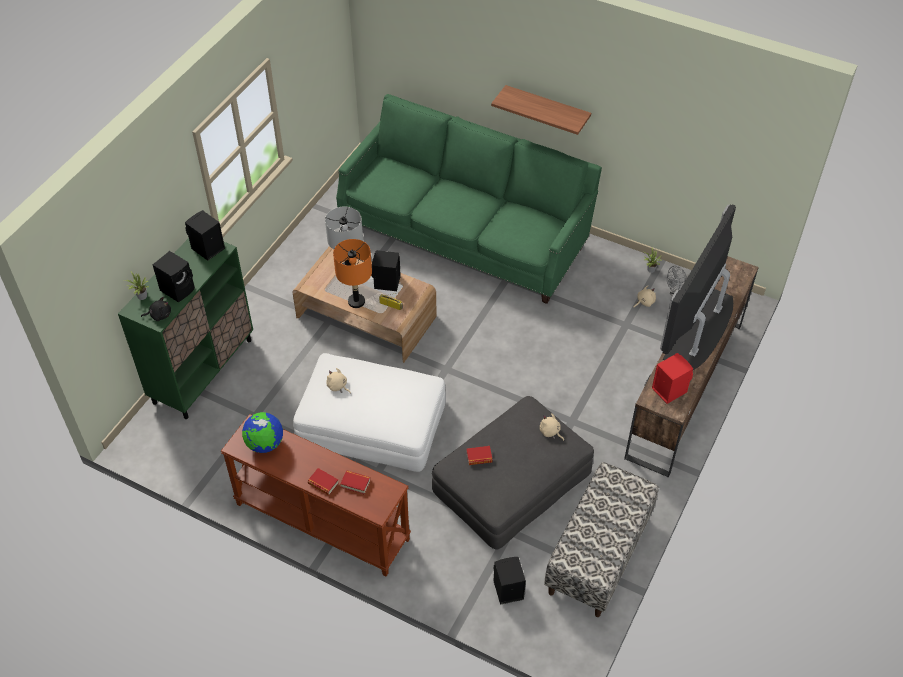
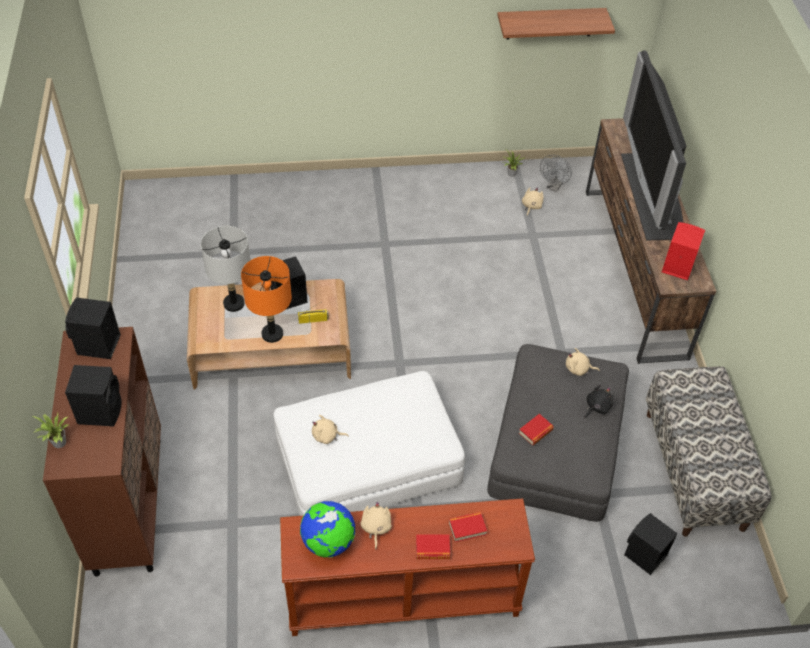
camera: 35 degrees left, 0 degrees up
green cabinet [118,238,253,419] -> brown cabinet [43,327,161,577]
black plush toy [141,297,171,321] -> black plush toy moved to [584,385,613,418]
green sofa [336,94,602,304] -> none
shelf [491,85,591,135] -> shelf moved to [497,8,615,40]
none -> beige plush toy [360,502,392,549]

